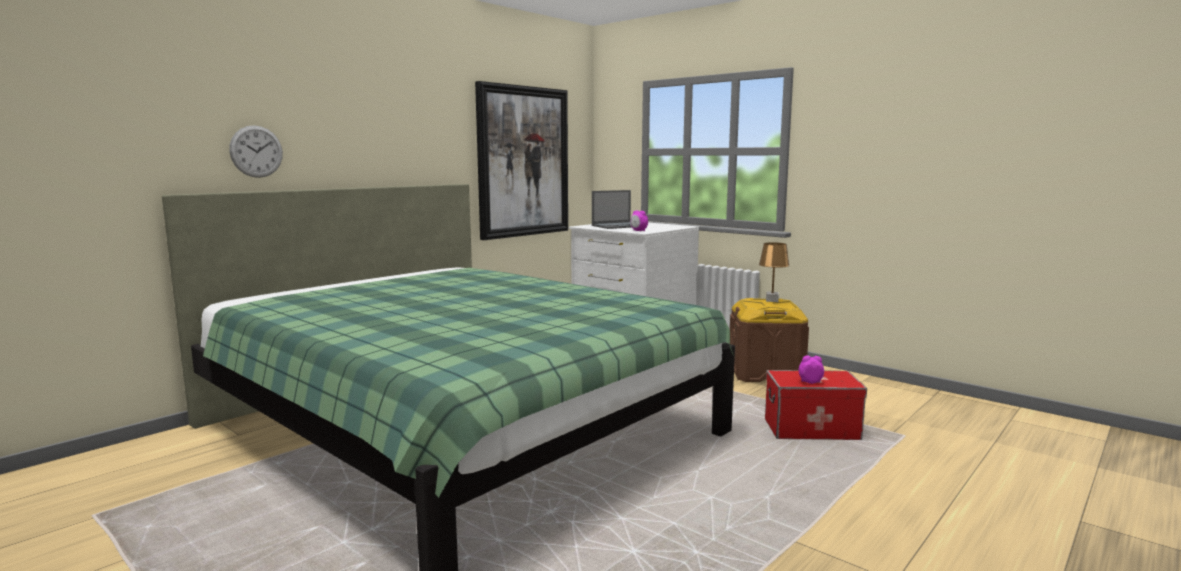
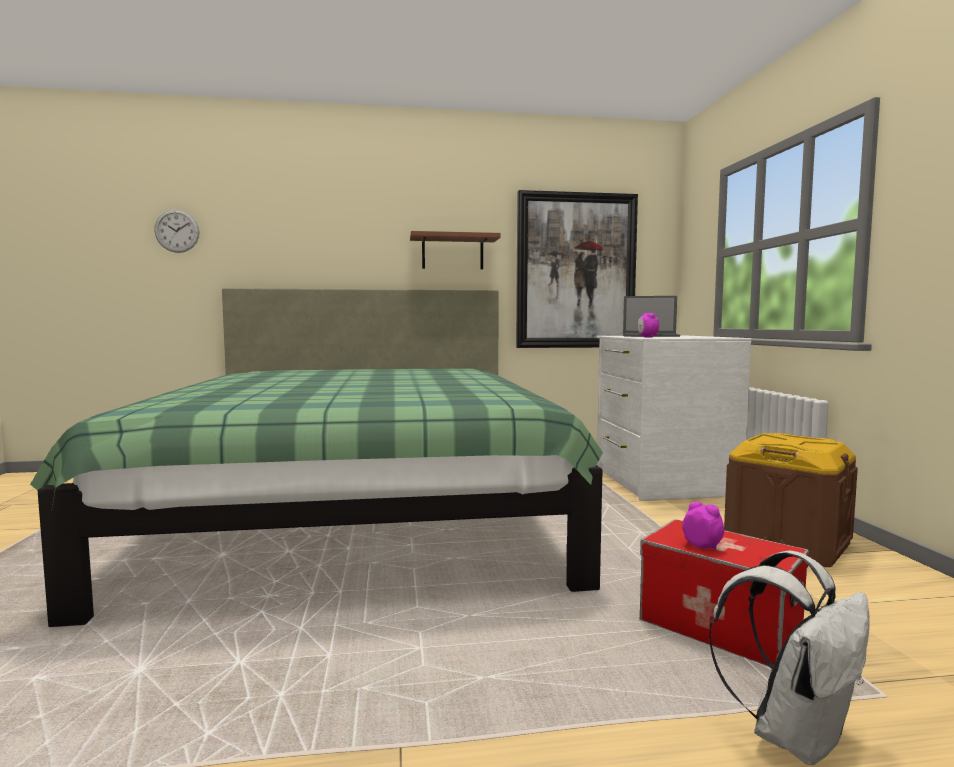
camera: 40 degrees right, 5 degrees down
wall clock [229,125,283,178] -> wall clock moved to [154,210,199,253]
brown table lamp [759,242,790,302] -> none
none -> brown shelf [410,231,501,269]
none -> white backpack [709,550,870,765]

